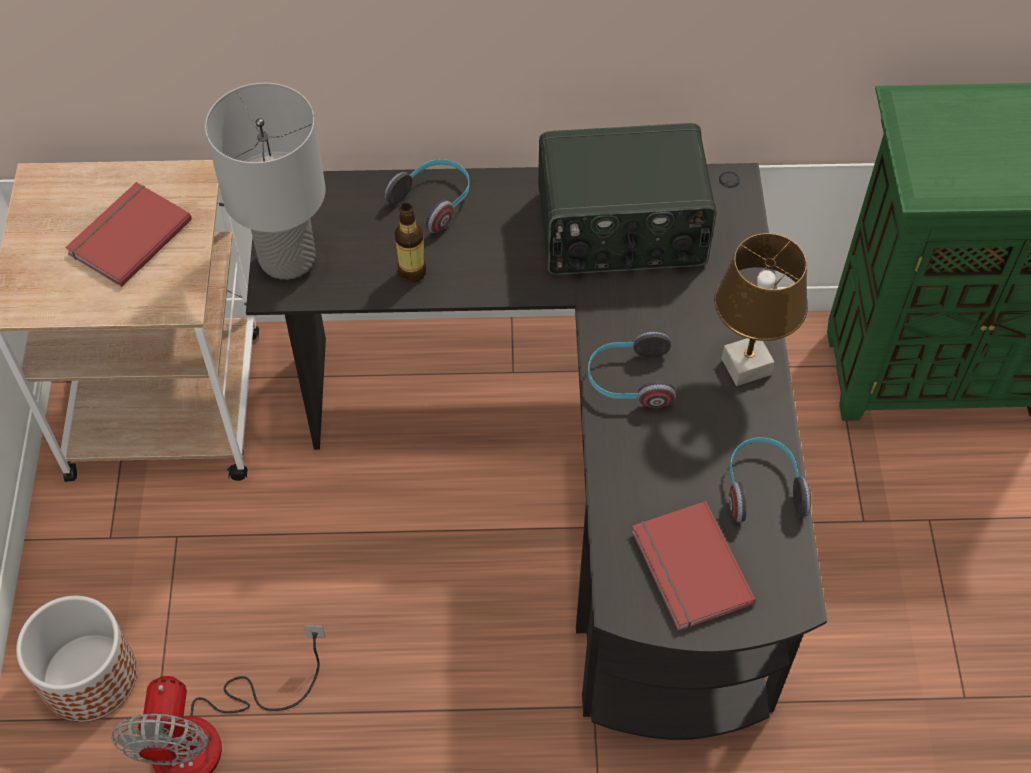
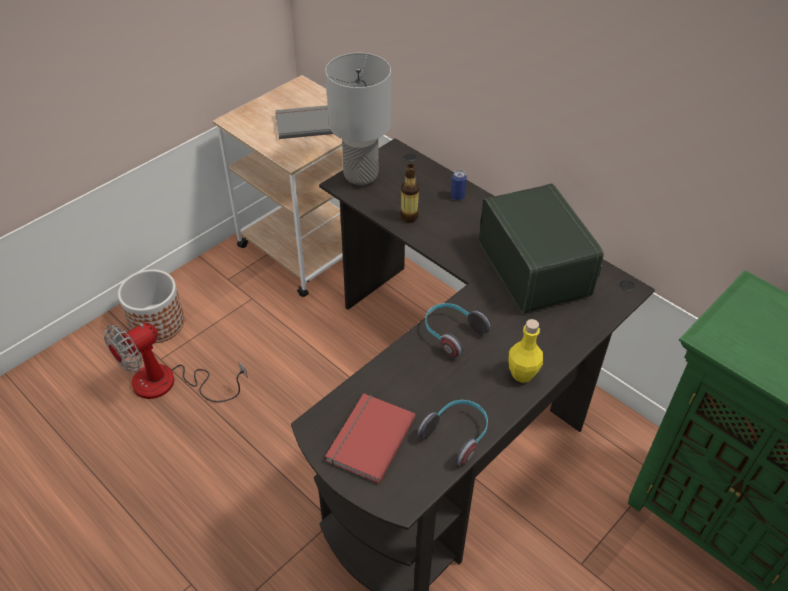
camera: 45 degrees right, 10 degrees down
red book [65,182,192,287] -> grey book [275,105,333,139]
headphones [385,159,470,233] -> can [451,170,467,201]
radio [538,123,716,275] -> radio turned 150 degrees counterclockwise [479,184,604,313]
brown table lamp [714,233,808,386] -> yellow bottle [509,319,543,383]

